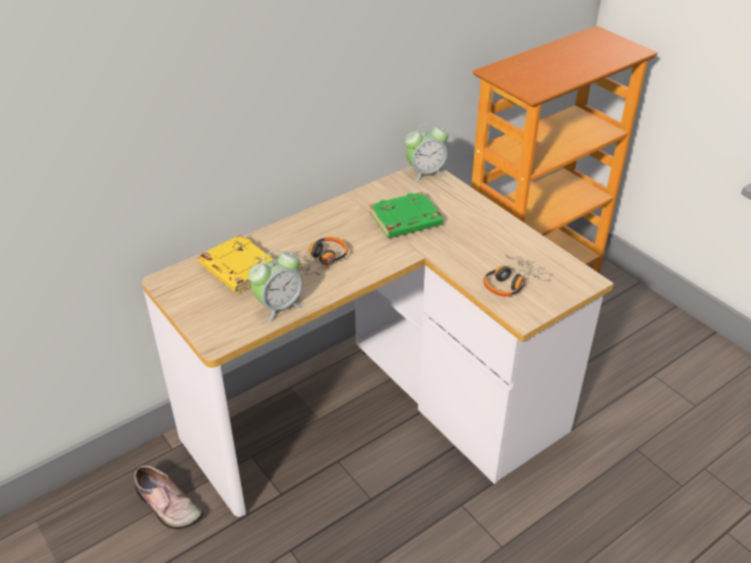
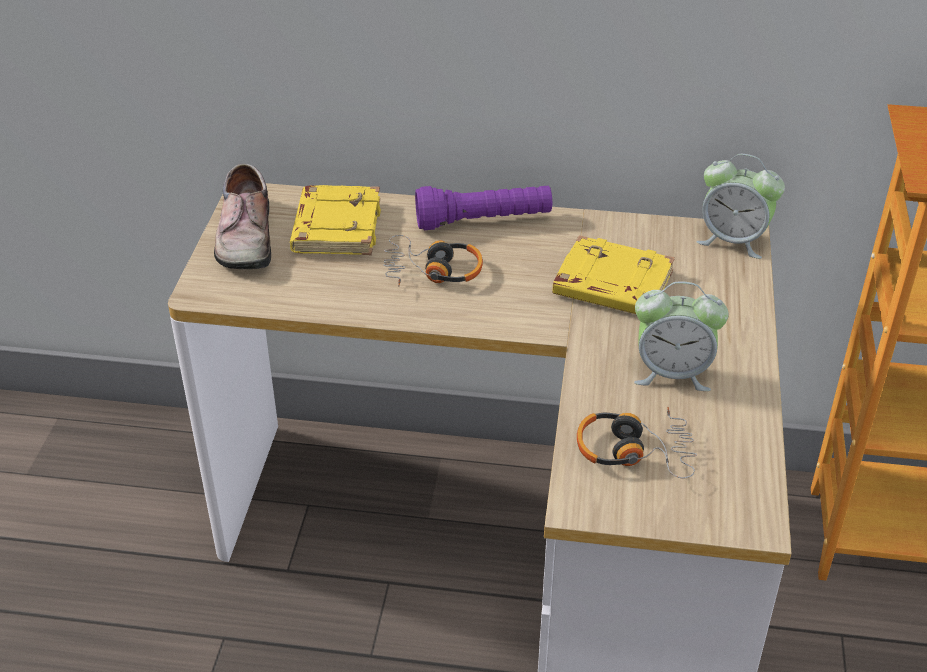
camera: 45 degrees right, 0 degrees up
shoe [134,465,203,529] -> shoe moved to [214,164,271,269]
alarm clock [248,250,305,323] -> alarm clock moved to [634,282,729,391]
green book [369,192,443,238] -> yellow book [552,235,675,314]
none -> purple flashlight [415,186,552,230]

